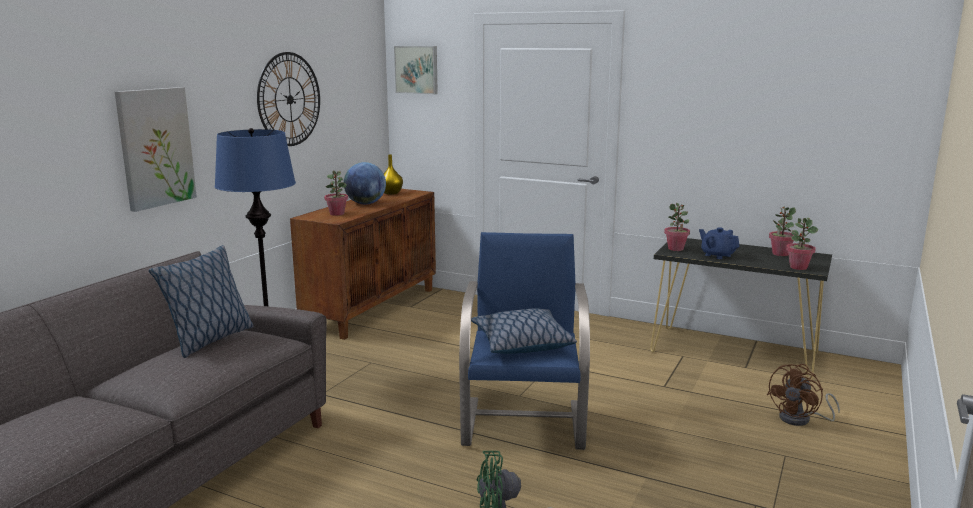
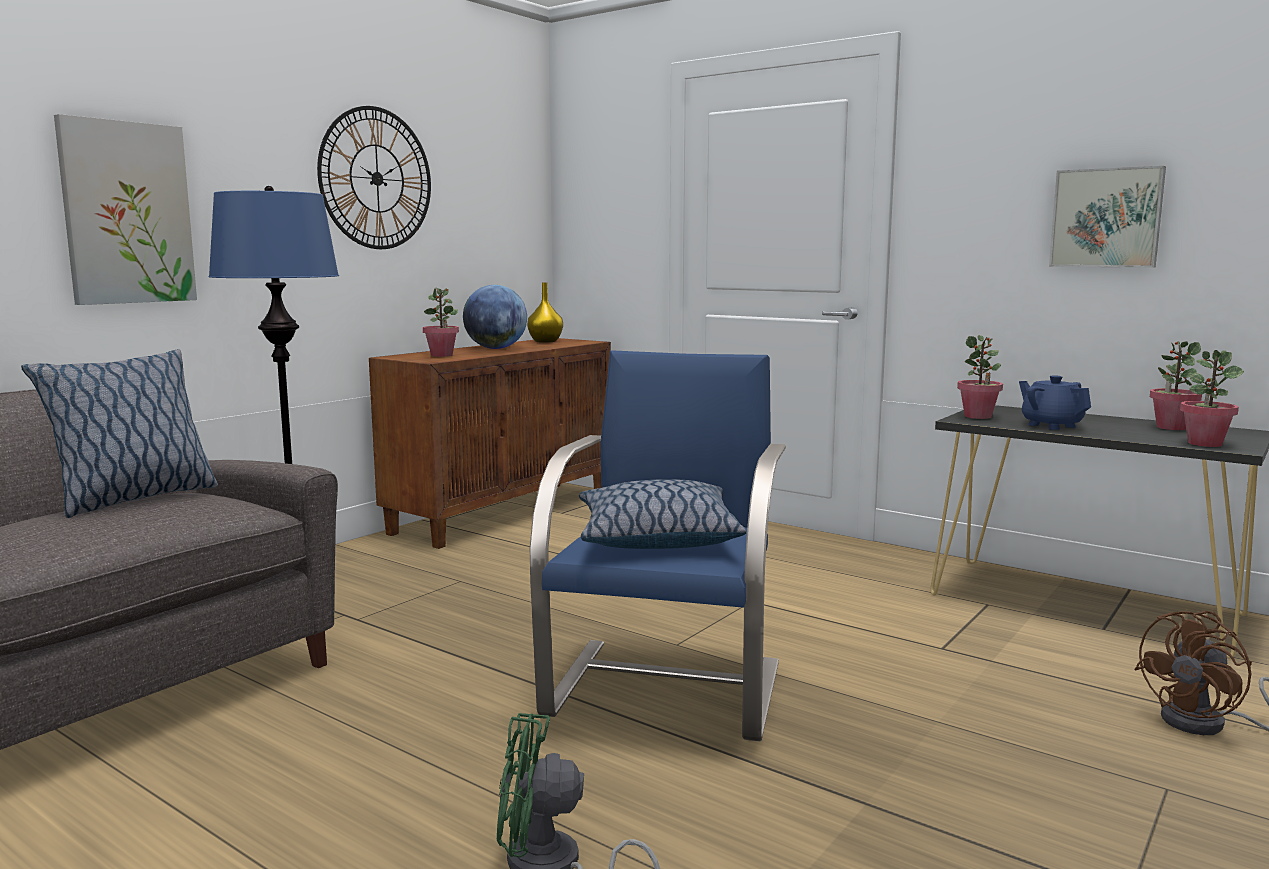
camera: 10 degrees right, 5 degrees down
picture [394,46,438,94] -> picture moved to [1049,166,1166,268]

